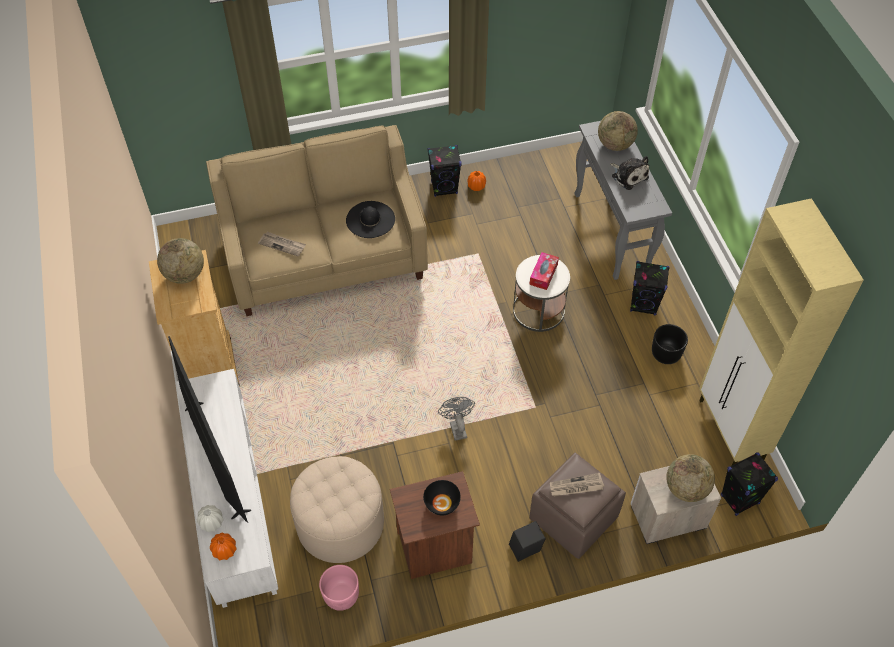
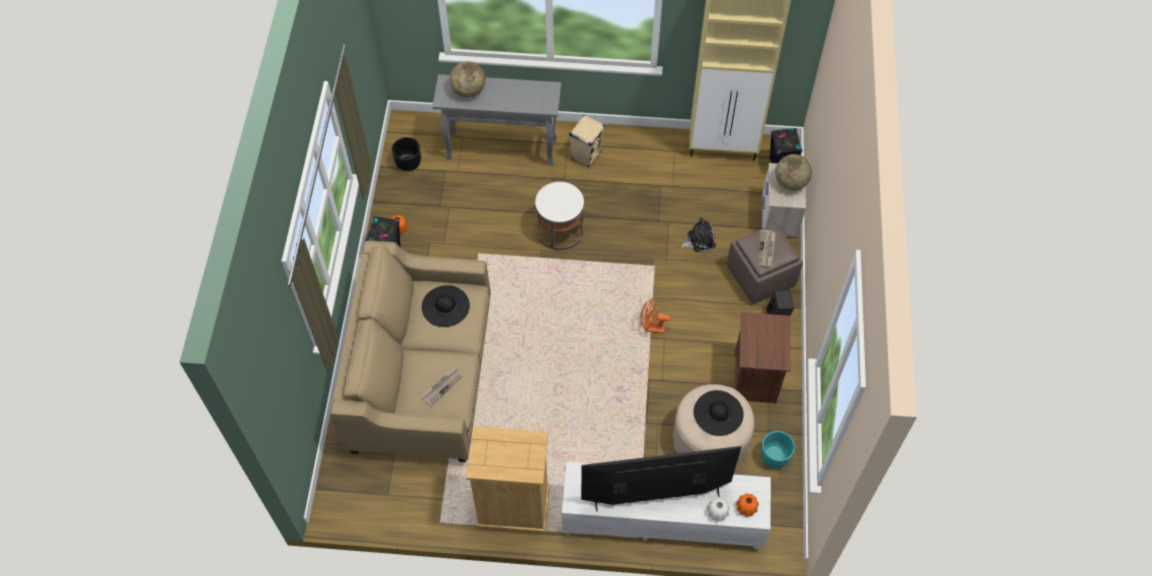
camera: 70 degrees left, 5 degrees up
globe [157,238,204,284] -> none
pink planter [319,565,359,611] -> turquoise planter [761,431,795,469]
black bowl [423,480,461,516] -> none
grey fan [438,397,475,441] -> orange fan [640,298,671,334]
tissue box [529,252,559,290] -> none
plush toy [610,156,649,190] -> plush toy moved to [680,217,716,252]
black speaker [630,261,670,315] -> beige speaker [569,115,605,167]
black planter [652,324,688,364] -> black planter moved to [392,137,421,171]
none -> black hat [693,390,744,436]

